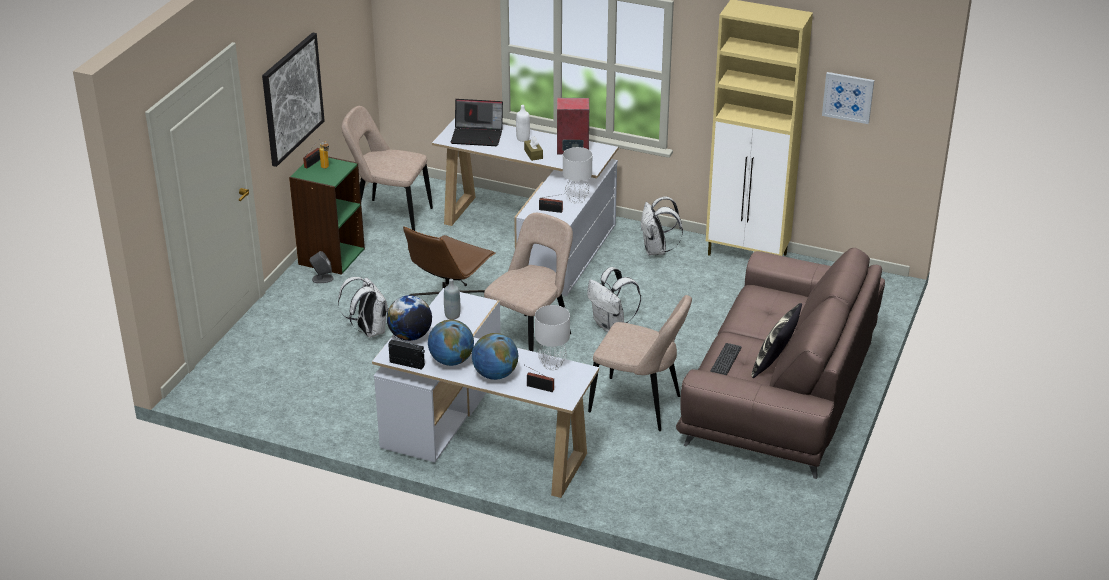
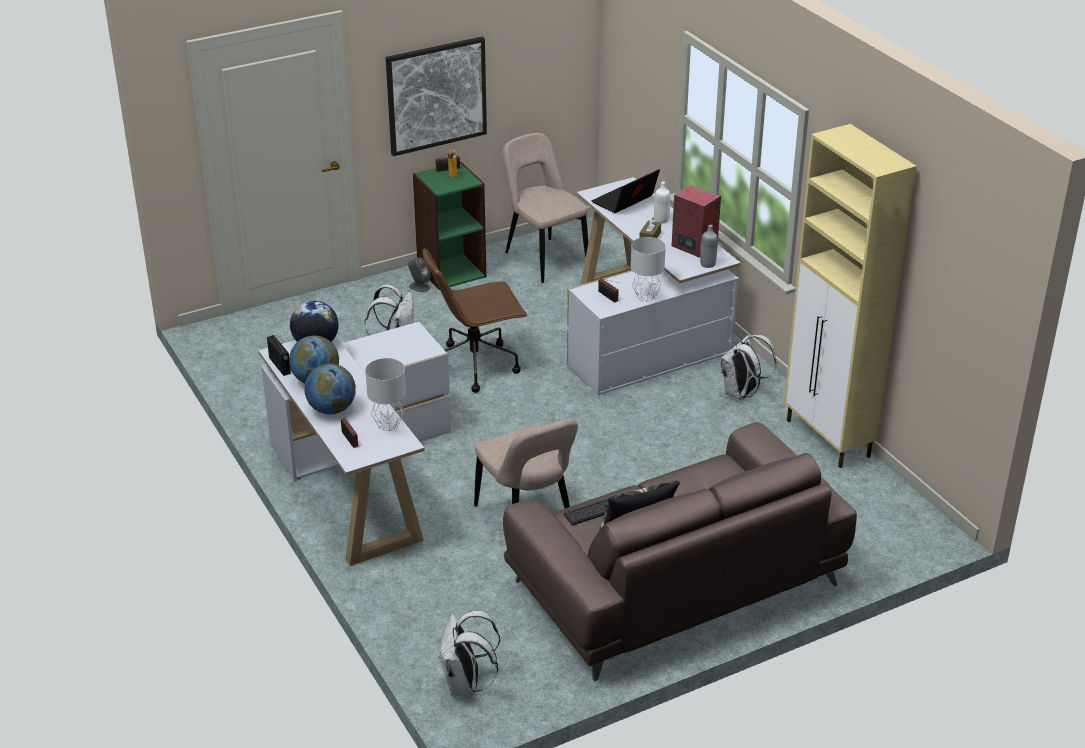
camera: 40 degrees right, 0 degrees up
grey bottle [444,279,460,320] -> grey bottle moved to [700,225,718,268]
laptop [450,99,503,146] -> laptop turned 90 degrees clockwise [592,169,660,213]
beige chair [484,213,573,351] -> none
white backpack [587,267,641,332] -> white backpack moved to [439,611,500,695]
picture [822,72,874,124] -> none

